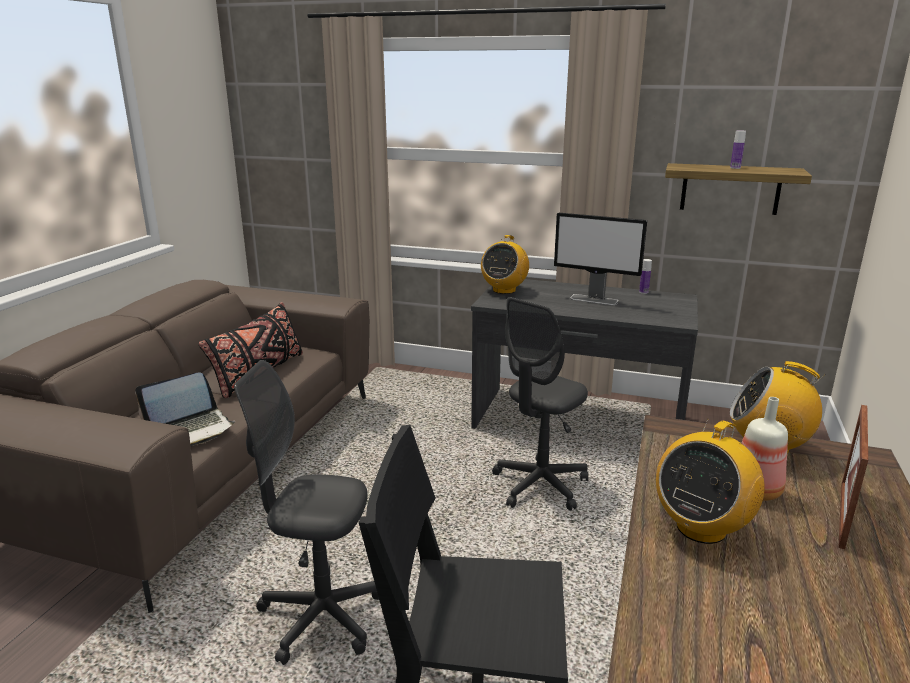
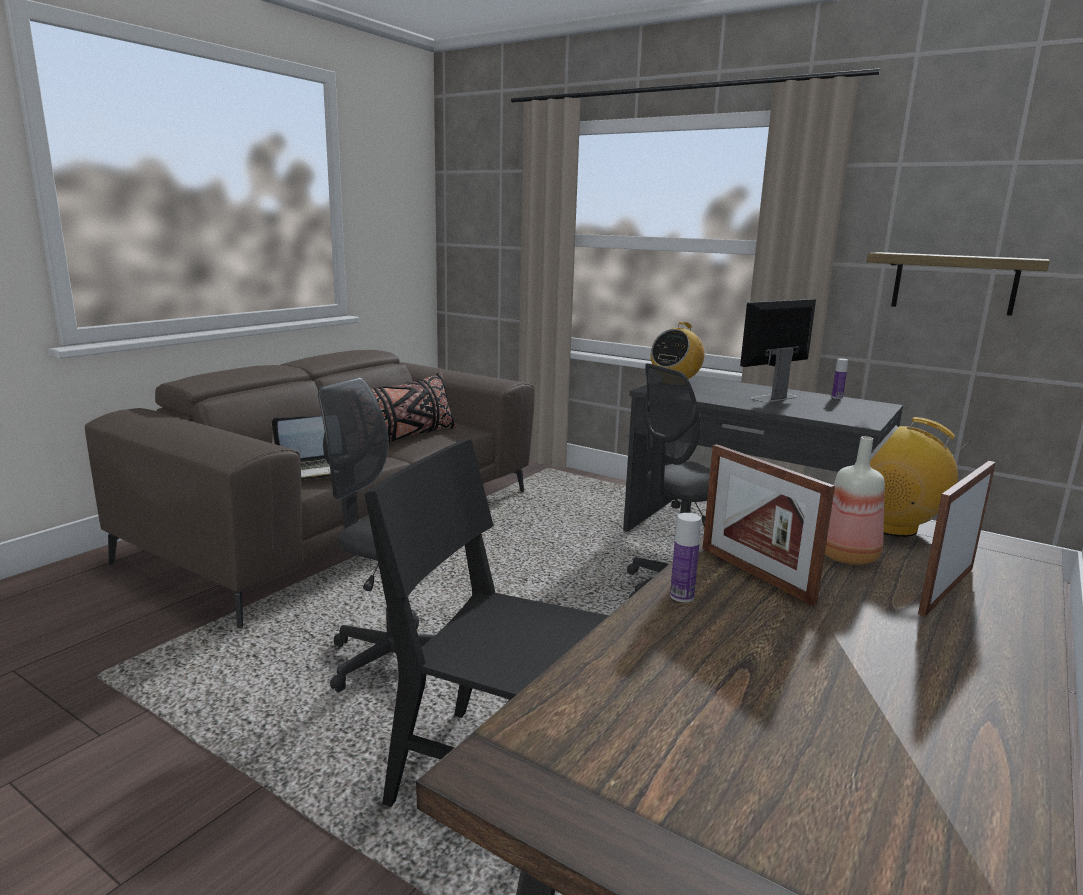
camera: 15 degrees right, 5 degrees down
monitor [554,213,647,305] -> monitor turned 105 degrees clockwise [740,299,816,403]
radio [656,418,765,544] -> picture frame [702,444,835,606]
bottle [730,130,746,169] -> bottle moved to [670,513,701,602]

